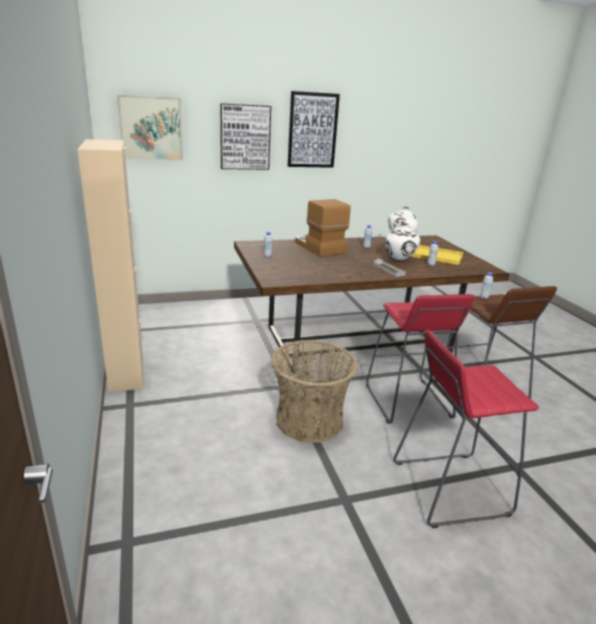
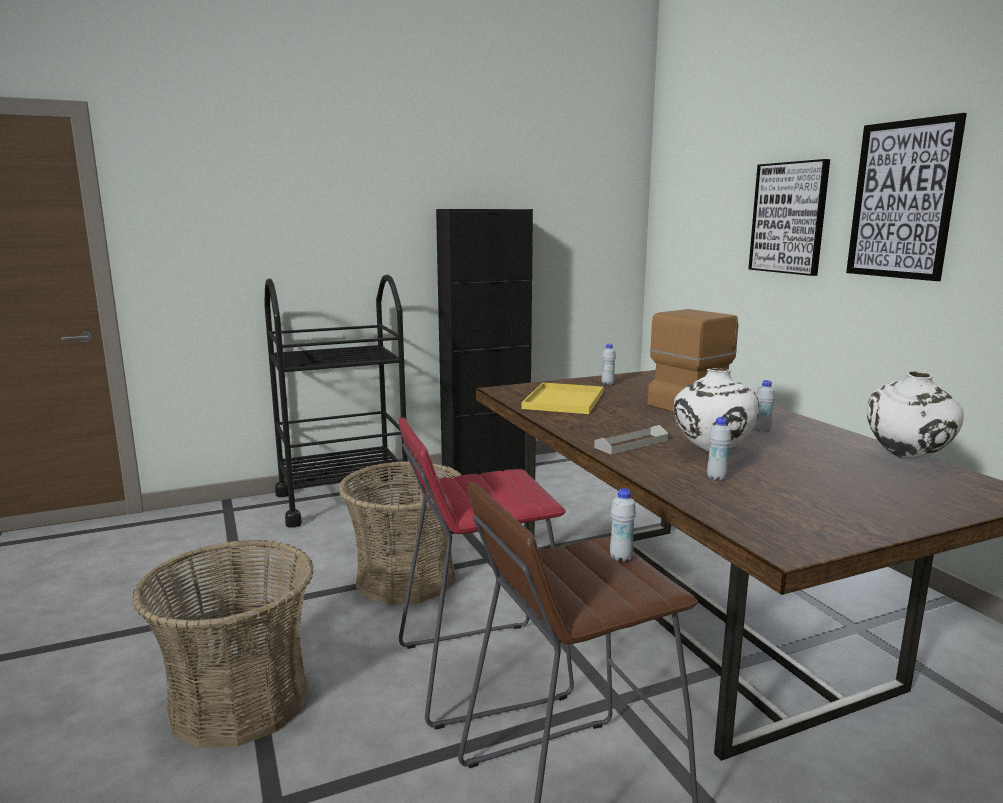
camera: 85 degrees right, 10 degrees down
beige cabinet [77,139,143,392] -> black cabinet [436,209,533,478]
picture [117,95,183,161] -> none
red stool [393,330,539,528] -> basket [132,540,314,748]
yellow tray [412,245,463,265] -> yellow tray moved to [522,383,603,414]
none -> black cart [264,275,414,528]

